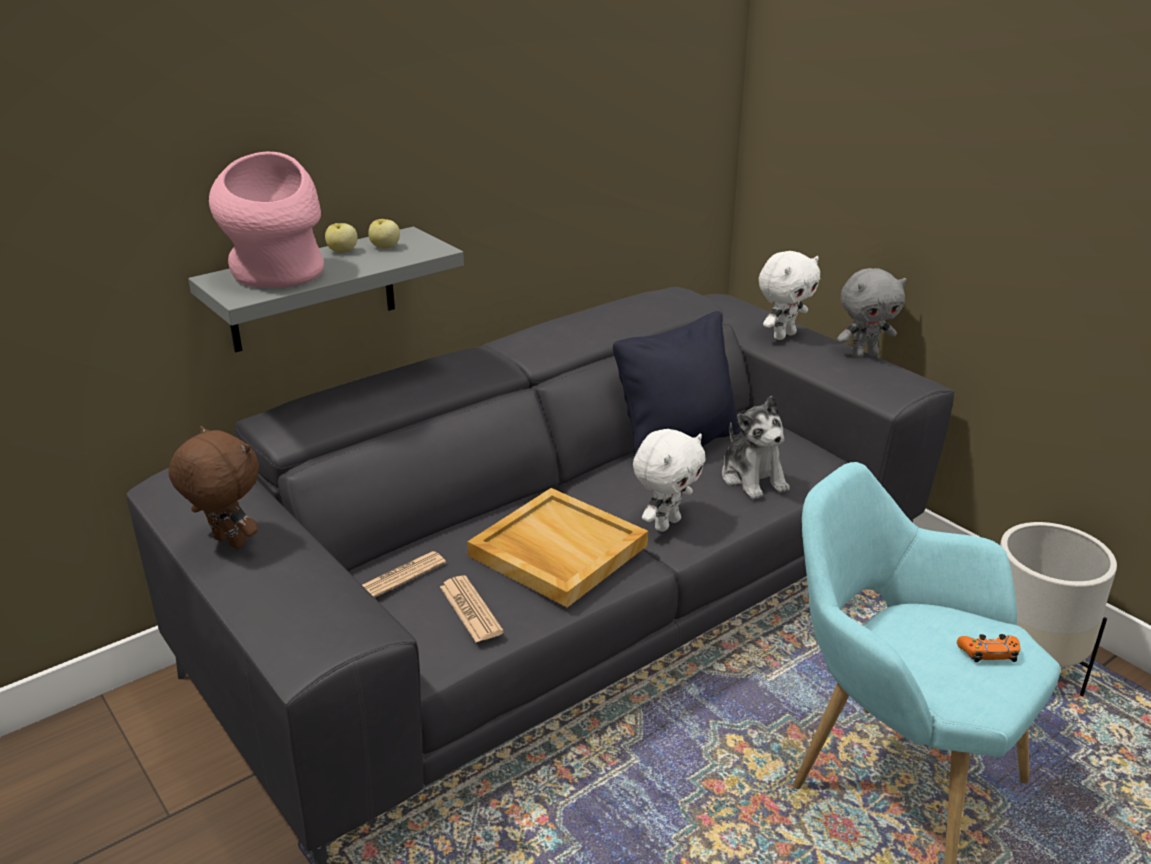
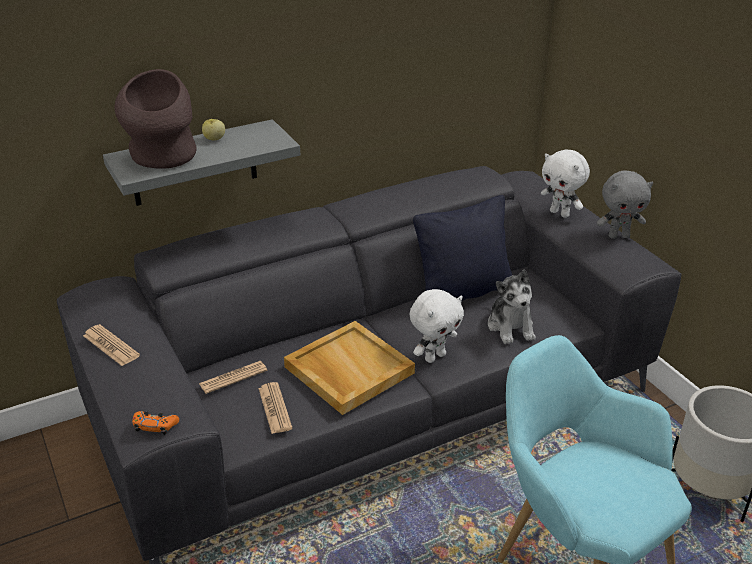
camera: 10 degrees right, 5 degrees up
brown plush toy [168,426,259,549] -> newspaper [83,324,140,366]
pink vase [209,152,324,288] -> brown vase [115,69,197,169]
apple [368,219,400,248] -> none
white plush toy [759,251,820,340] -> white plush toy turned 75 degrees clockwise [541,149,590,218]
orange game controller [957,634,1020,662] -> orange game controller moved to [132,411,179,435]

